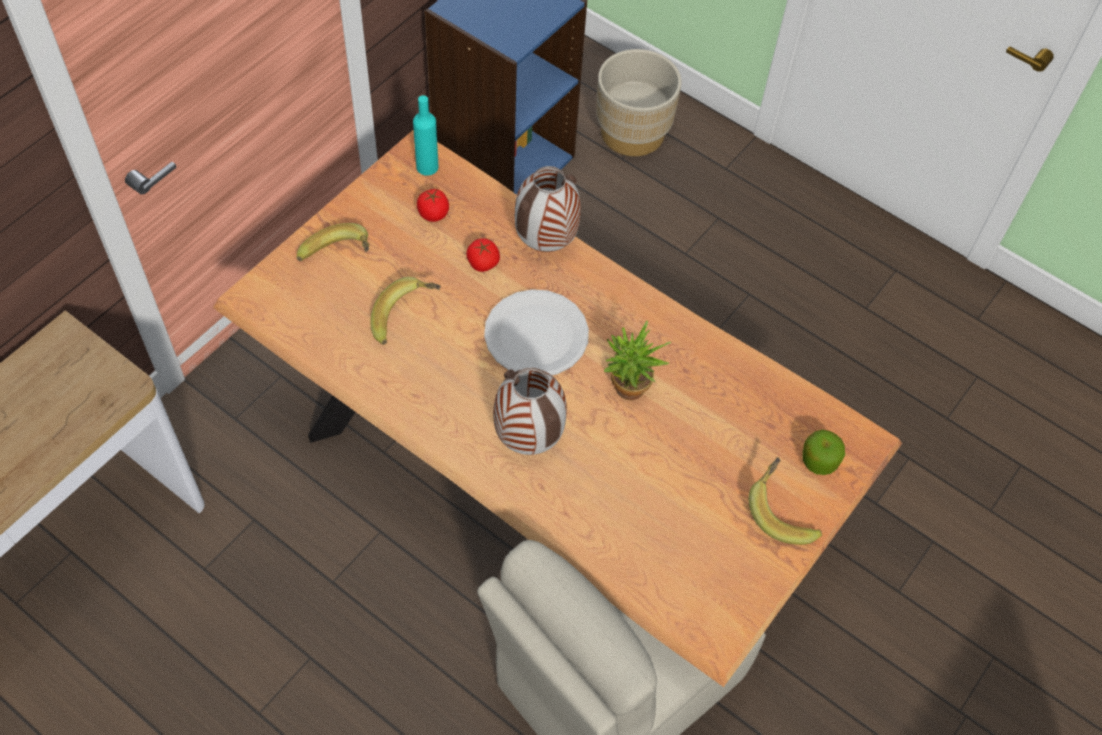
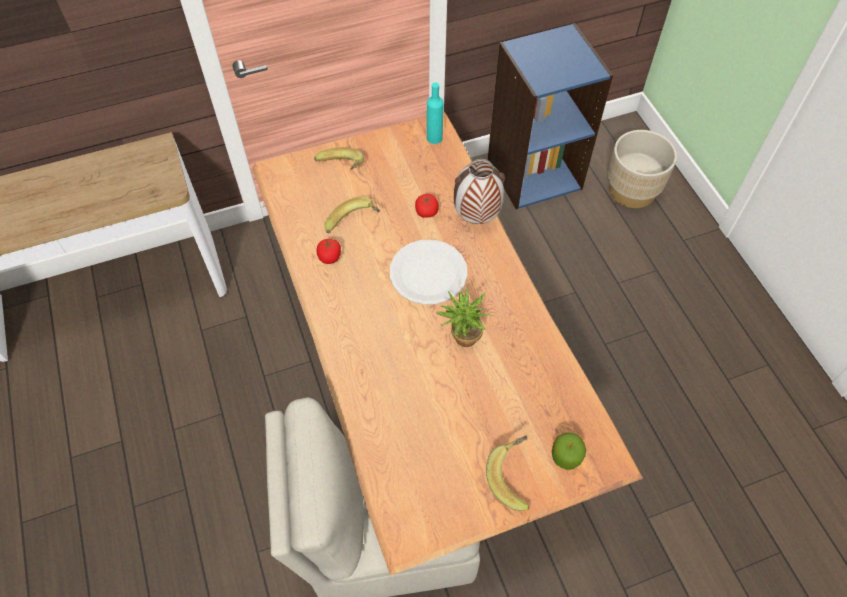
camera: 35 degrees right, 0 degrees up
tomato [417,189,449,222] -> tomato moved to [317,239,341,264]
vase [493,367,567,455] -> none

